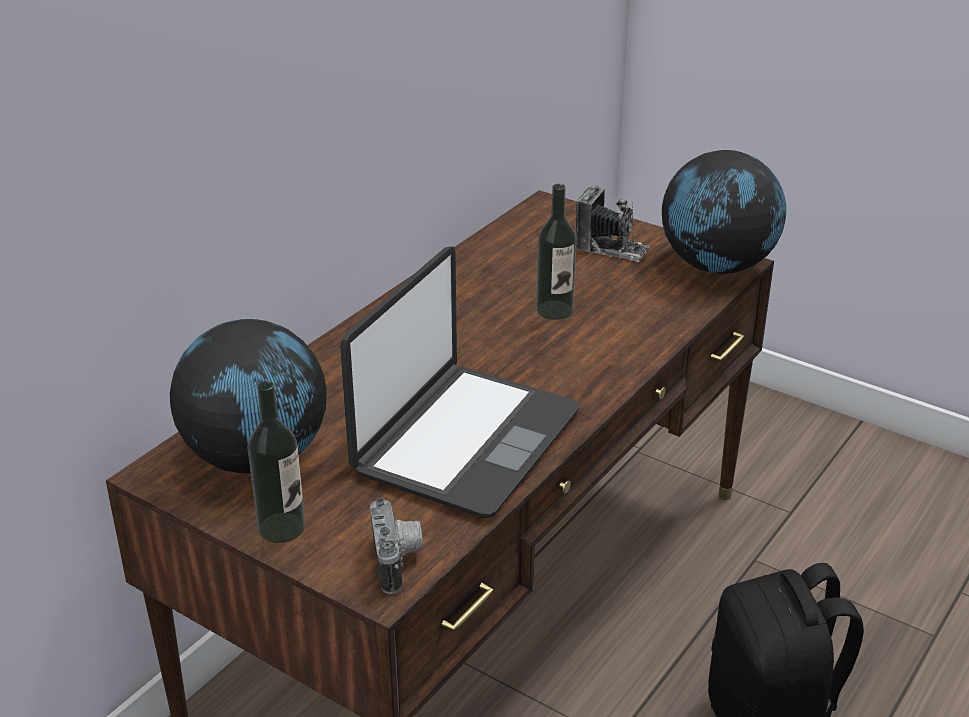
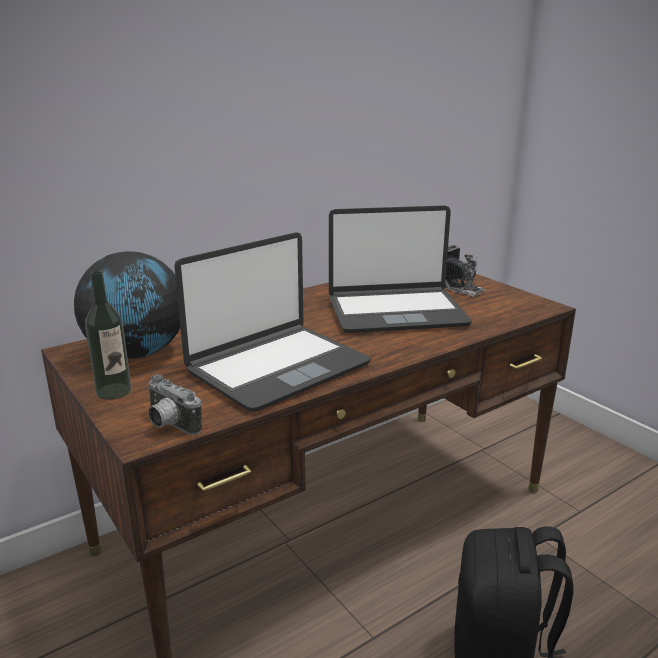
camera: 20 degrees right, 10 degrees down
camera [370,498,423,594] -> camera turned 120 degrees clockwise [148,374,202,435]
bottle [536,184,577,320] -> laptop [329,205,472,333]
globe [662,150,786,274] -> none

